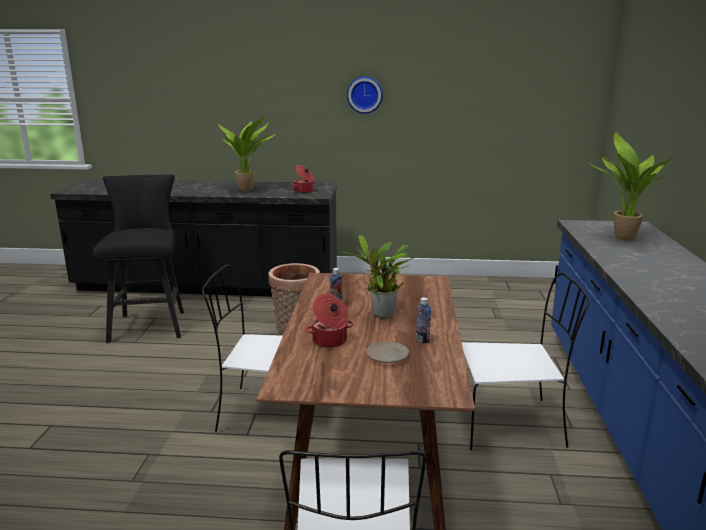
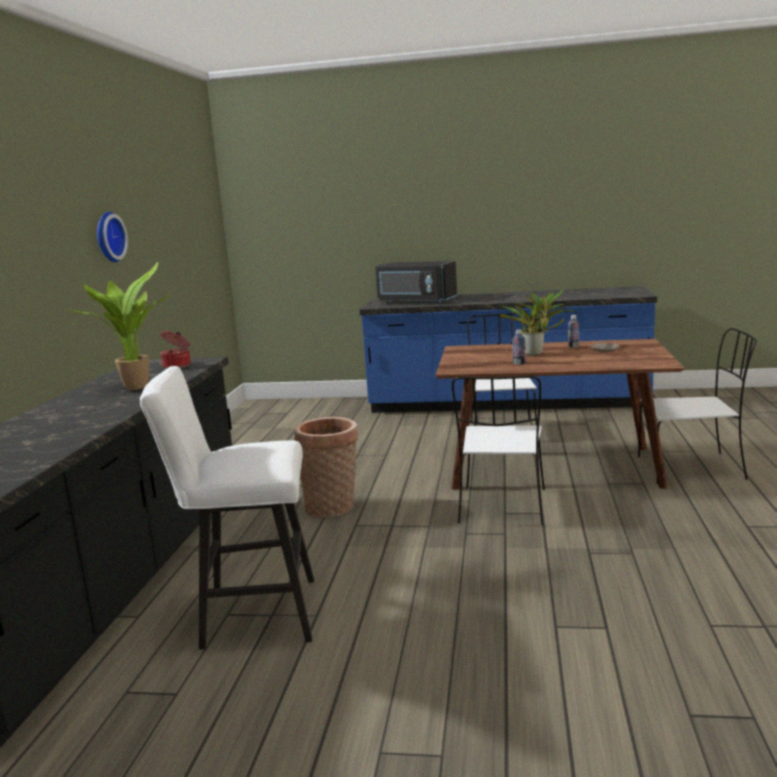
camera: 85 degrees left, 5 degrees down
black stool [93,174,184,343] -> white stool [140,366,314,650]
cooking pot [305,294,354,348] -> none
potted plant [590,132,672,241] -> black microwave [375,261,457,303]

